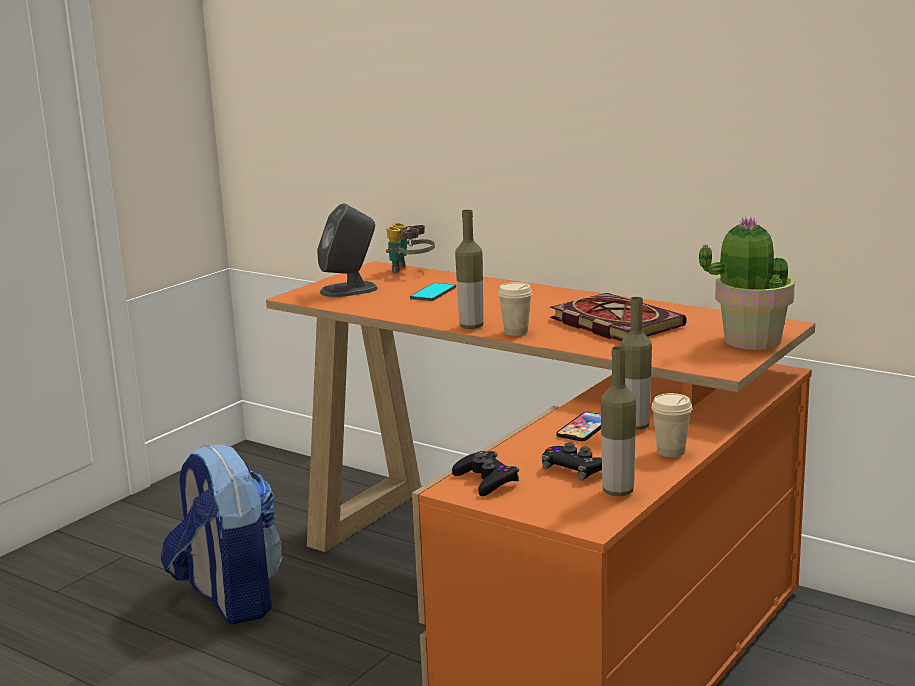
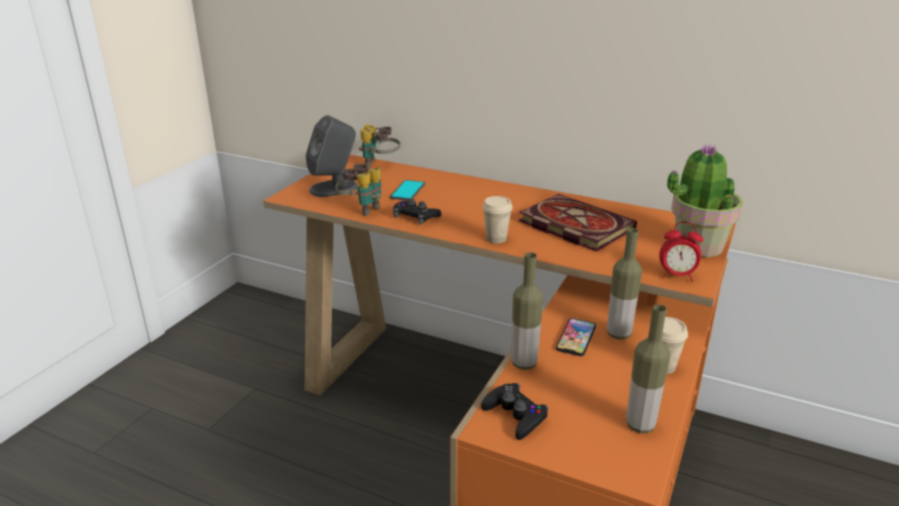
camera: 10 degrees left, 10 degrees up
backpack [161,444,283,624] -> none
bottle [455,210,483,329] -> bottle moved to [511,252,544,370]
black game controller [542,442,602,481] -> black game controller moved to [393,199,441,225]
none -> binoculars [336,164,381,216]
none -> alarm clock [659,222,703,281]

